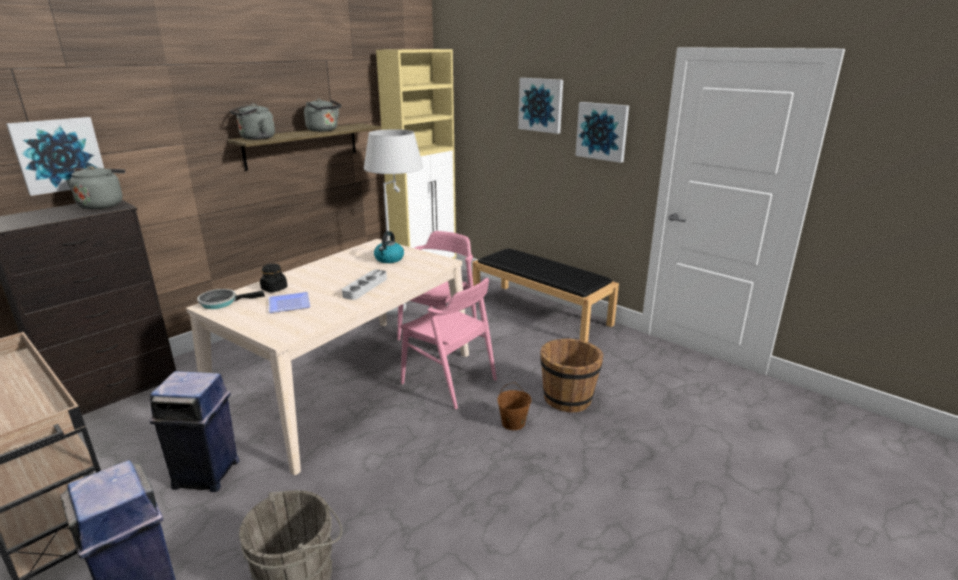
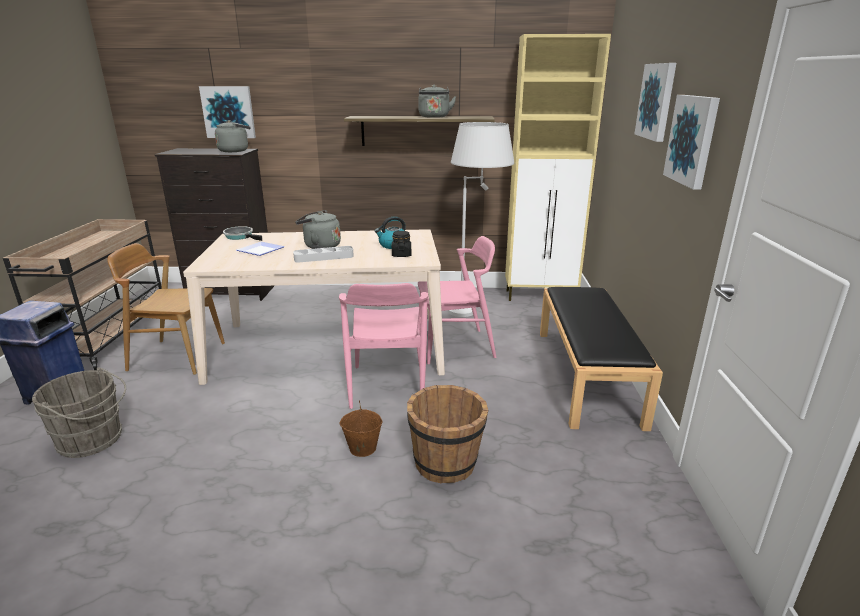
camera: 50 degrees right, 0 degrees up
blue trash can [150,371,239,492] -> brown chair [107,243,225,375]
grey kettle [230,104,275,140] -> grey kettle moved to [295,210,341,249]
black jar [260,264,287,293] -> black jar moved to [392,231,411,257]

